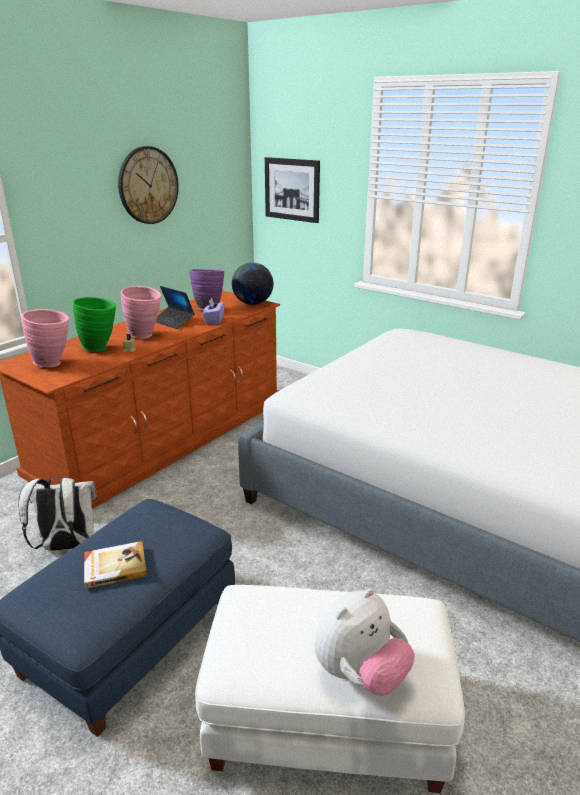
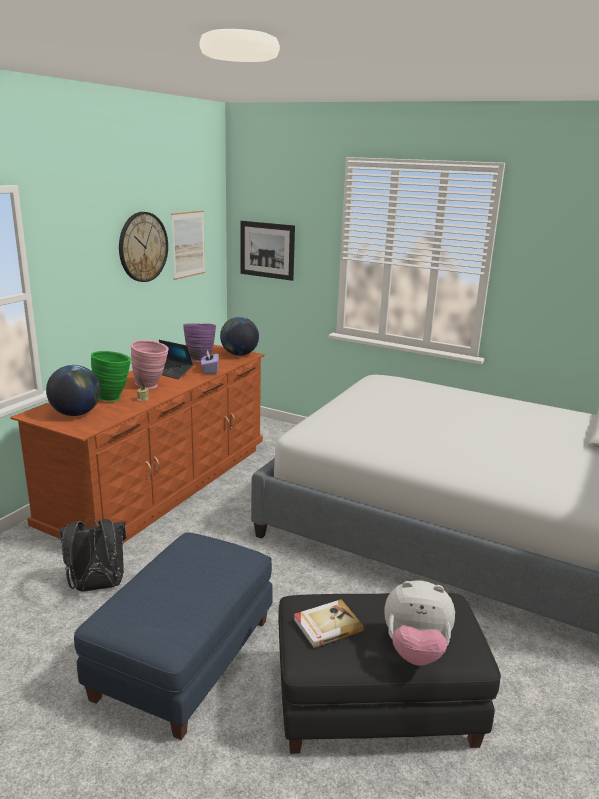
camera: 10 degrees left, 5 degrees down
white backpack [18,476,97,551] -> black backpack [59,518,127,592]
pink vase [22,309,69,367] -> globe [46,365,101,416]
book [84,541,147,589] -> book moved to [294,599,364,648]
white ottoman [195,585,465,793] -> black ottoman [278,593,501,754]
plush toy [314,588,415,696] -> plush toy turned 60 degrees clockwise [384,580,455,666]
none -> picture [171,210,205,280]

